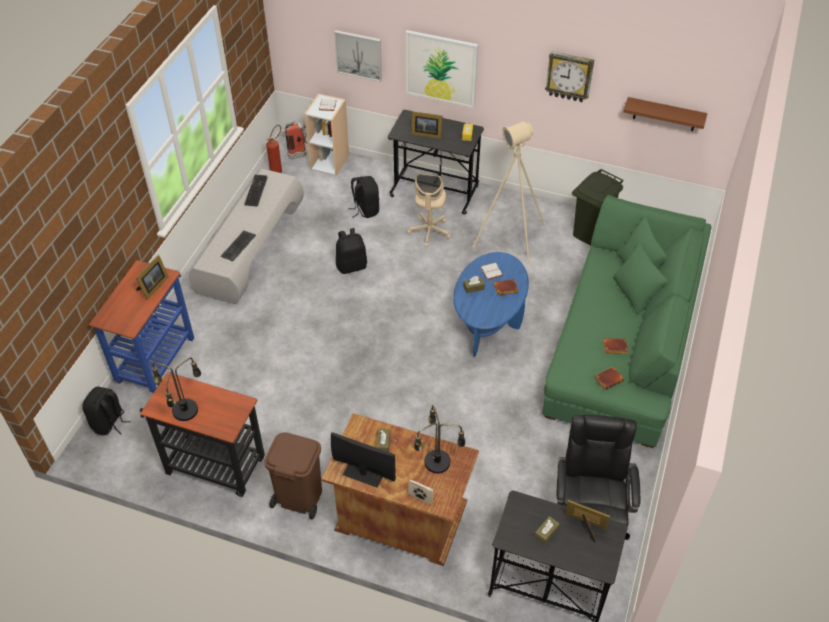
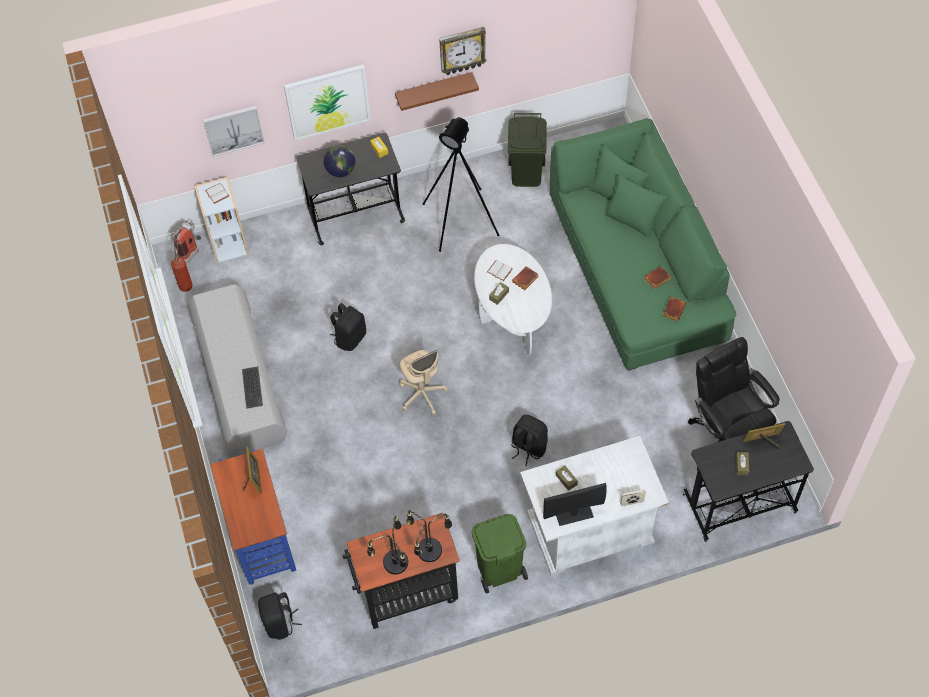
camera: 35 degrees left, 10 degrees up
keyboard [244,174,268,207] -> none
brown trash can [264,432,322,519] -> green trash can [472,514,528,594]
brown cabinet [321,413,479,566] -> white cabinet [520,436,669,575]
black backpack [348,176,379,218] -> black backpack moved to [512,415,548,466]
beige office chair [407,173,451,247] -> beige office chair moved to [400,350,448,415]
picture frame [411,111,442,139] -> globe [324,146,355,177]
table lamp [414,405,465,473] -> table lamp moved to [407,510,452,562]
blue coffee table [453,252,529,357] -> white coffee table [474,244,552,355]
beige floor lamp [472,121,545,262] -> black floor lamp [422,117,499,252]
brown shelf [623,97,707,131] -> brown shelf moved to [395,72,479,111]

